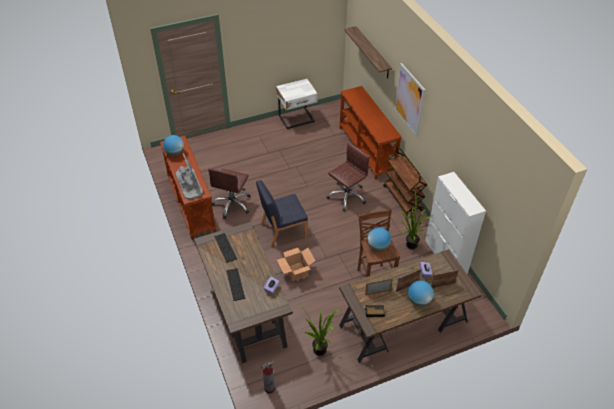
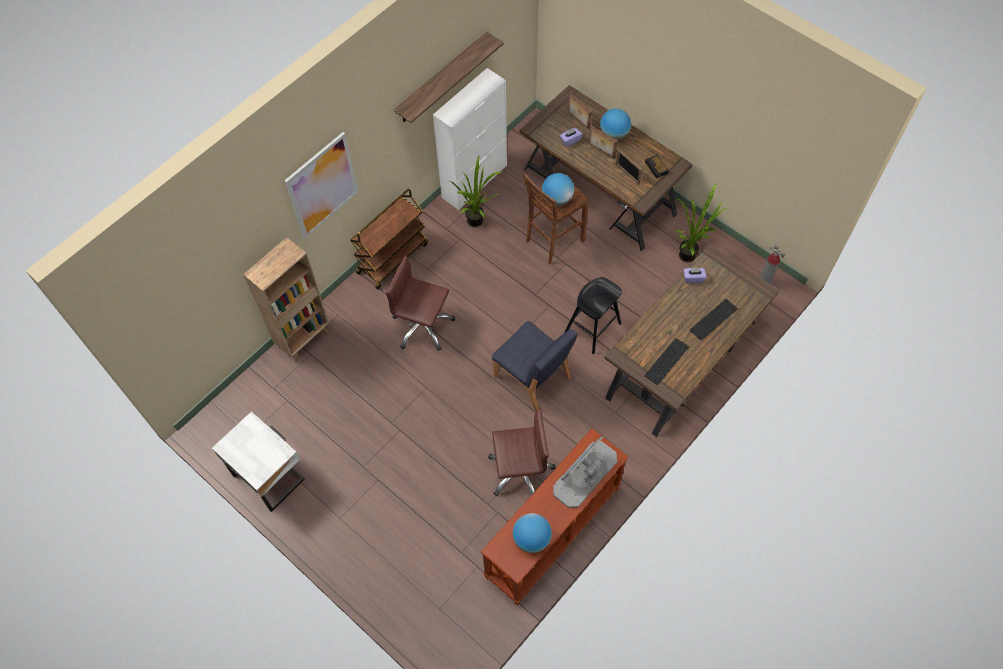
camera: 115 degrees left, 15 degrees up
cardboard box [277,248,316,281] -> black stool [564,277,622,354]
brown console table [339,86,402,180] -> brown bookcase [243,237,330,363]
shelf [344,26,392,79] -> shelf moved to [394,32,504,123]

